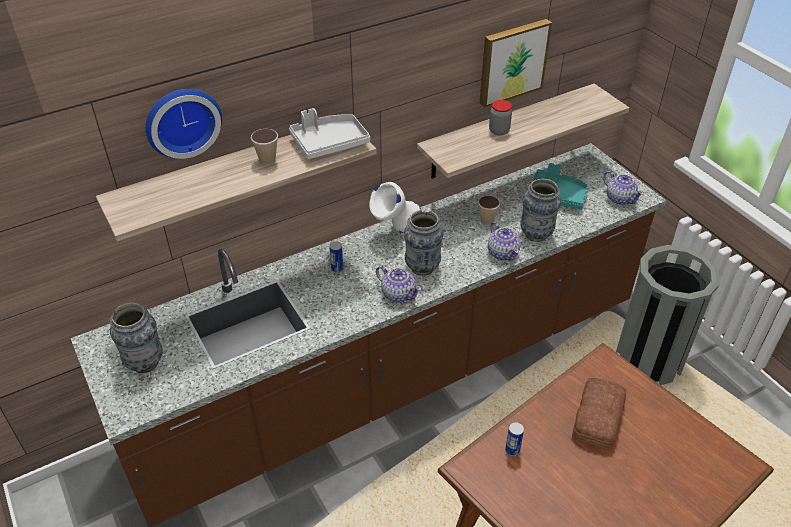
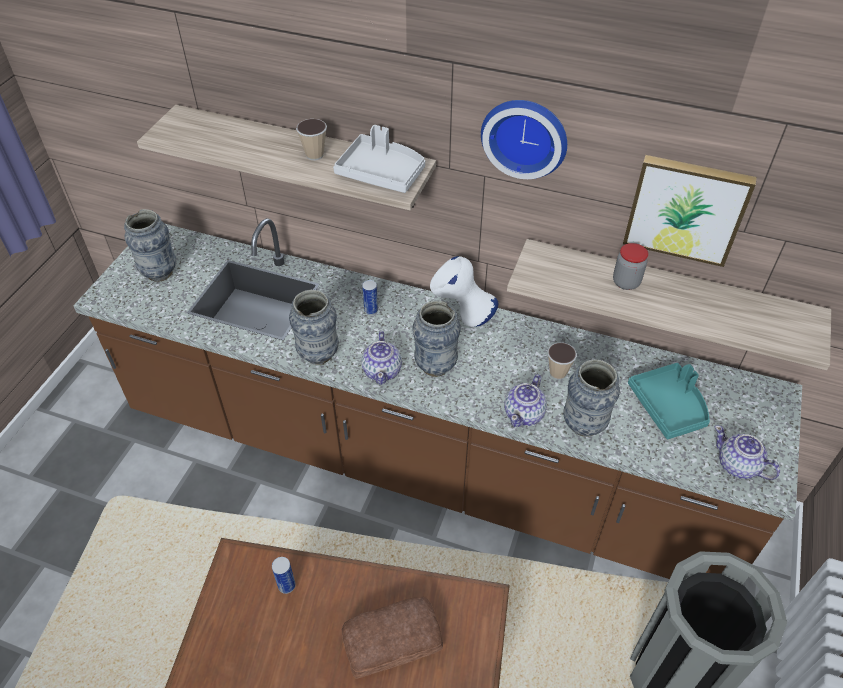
camera: 50 degrees right, 5 degrees up
wall clock [146,89,222,159] -> wall clock moved to [481,100,567,179]
teapot [603,171,644,205] -> teapot turned 120 degrees clockwise [715,425,780,480]
none -> vase [289,290,339,365]

